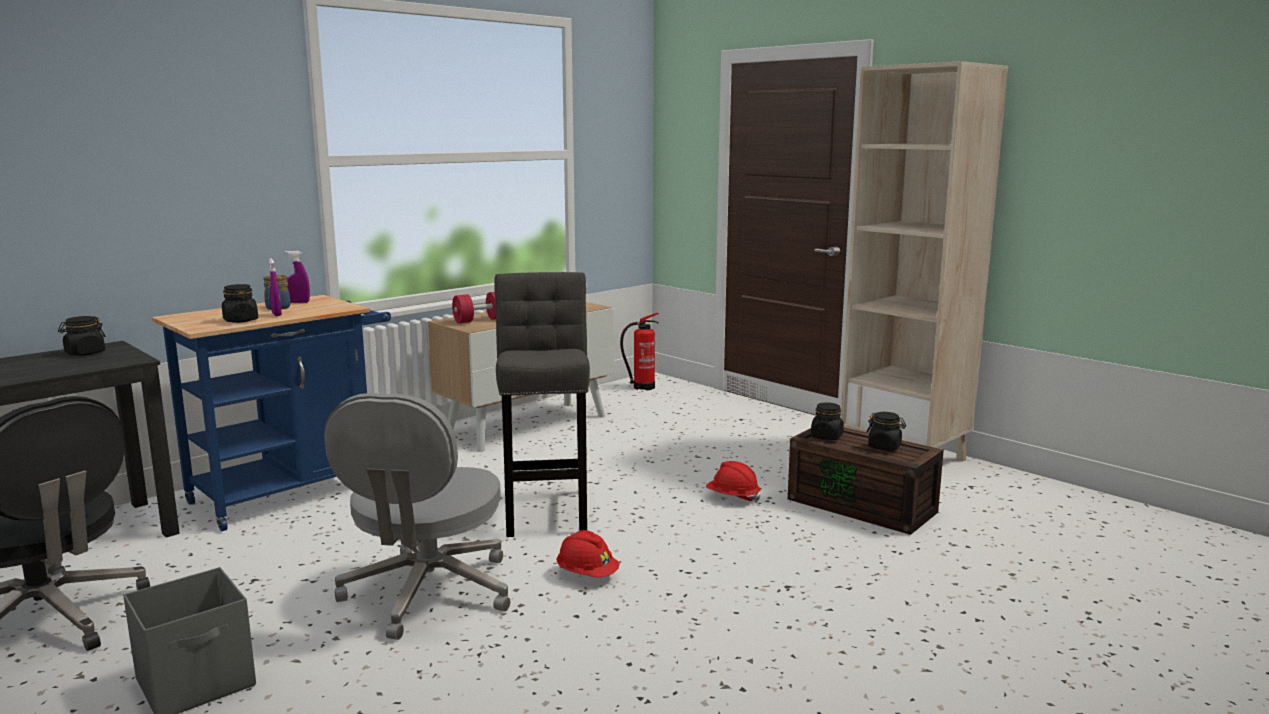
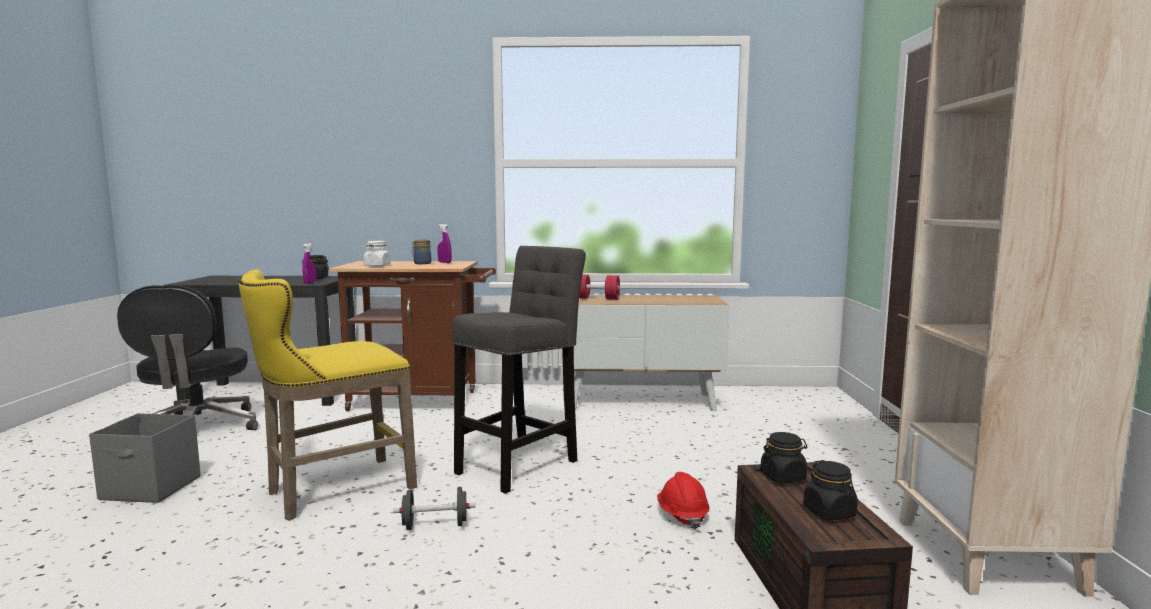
camera: 45 degrees right, 5 degrees down
blue cart [152,295,391,531] -> brown cart [329,261,496,411]
black jar [222,284,258,323] -> white jar [363,241,390,267]
purple spray bottle [269,258,282,316] -> purple spray bottle moved to [302,243,317,284]
grey office chair [324,393,510,640] -> yellow stool [239,270,417,521]
red hard hat [556,530,620,577] -> black dumbbell [393,487,476,530]
fire extinguisher [620,313,659,390] -> none

